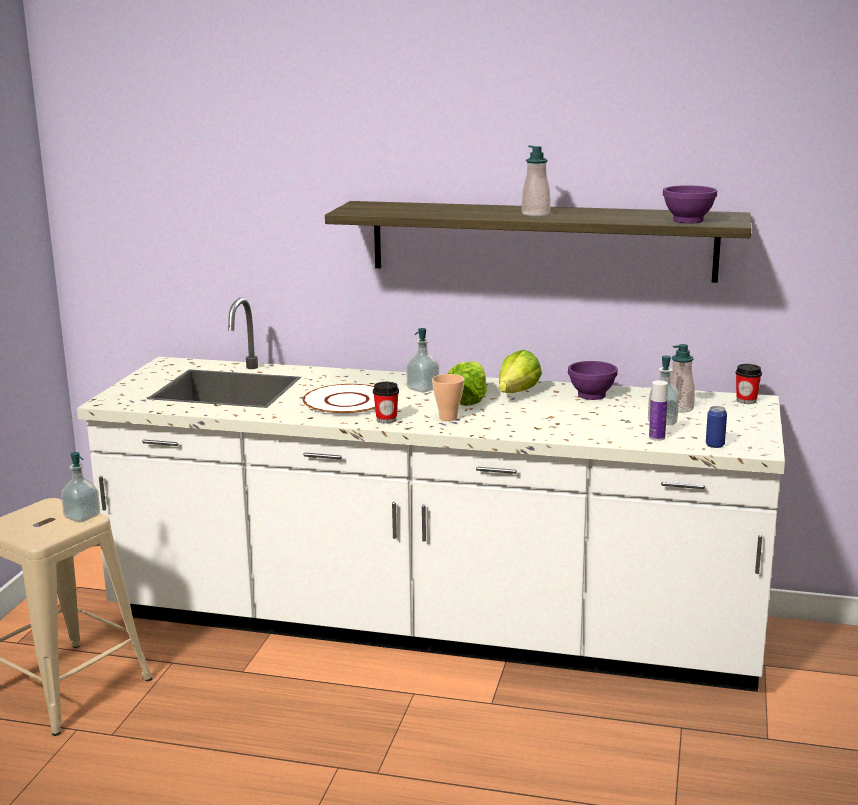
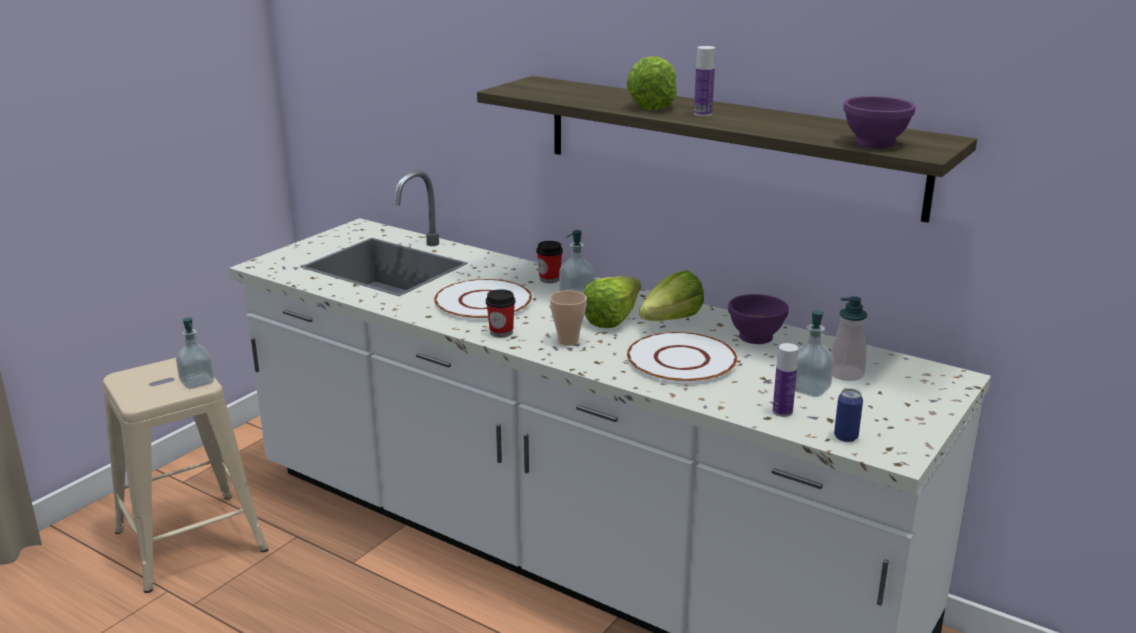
camera: 20 degrees right, 5 degrees up
soap dispenser [522,146,550,216] -> bottle [694,46,715,116]
cup [736,364,762,404] -> cup moved to [536,241,563,283]
none -> lettuce [626,56,677,110]
none -> white plate [627,332,737,383]

